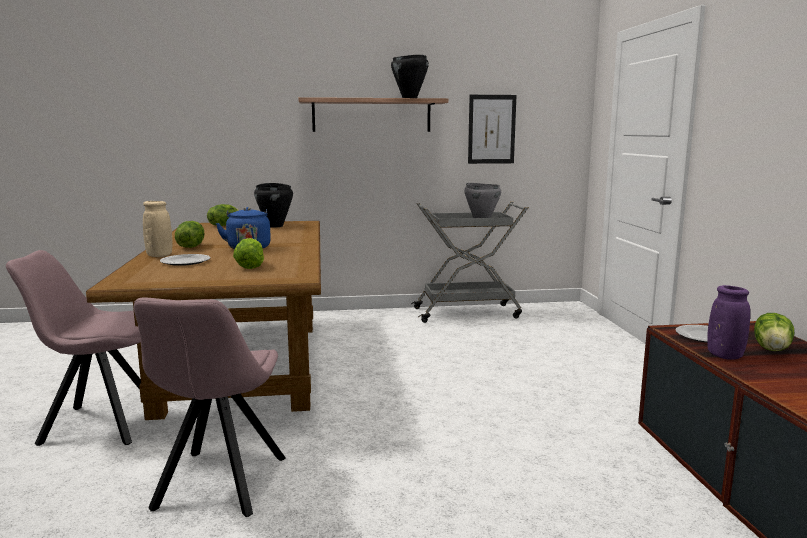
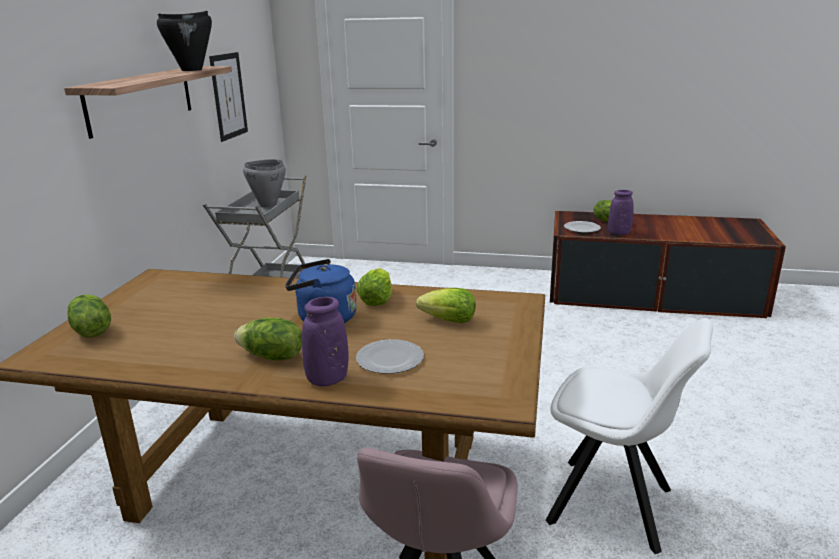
camera: 70 degrees left, 10 degrees up
pink chair [134,298,286,517] -> white chair [546,318,713,554]
beige vase [143,201,172,257] -> purple vase [302,297,349,386]
black cooking pot [254,183,293,228] -> none
none -> lettuce [357,268,392,306]

